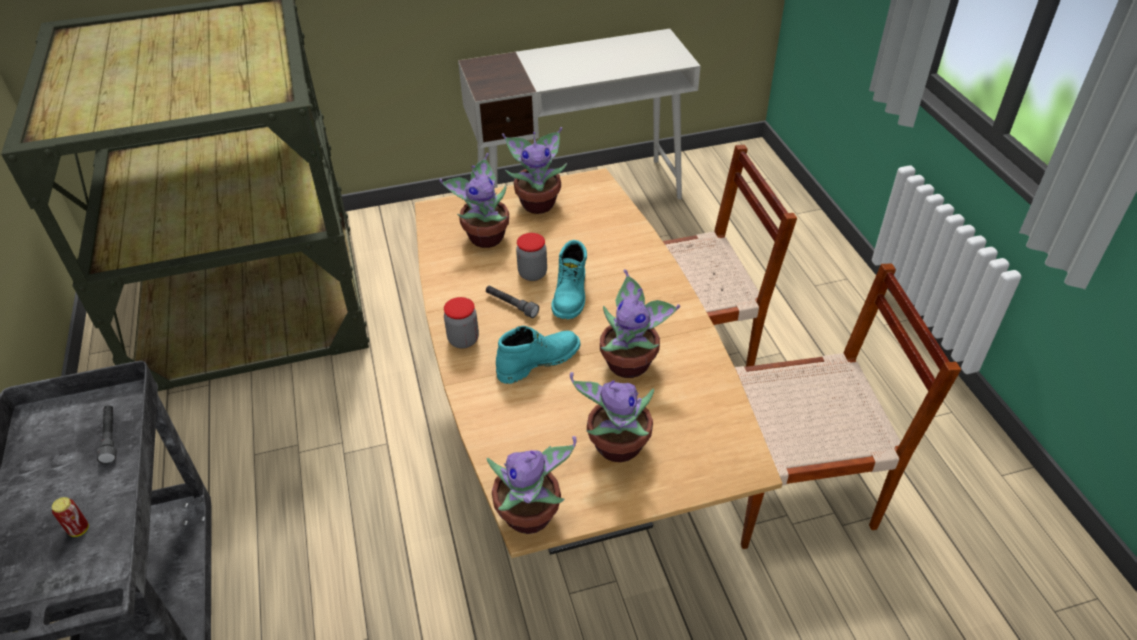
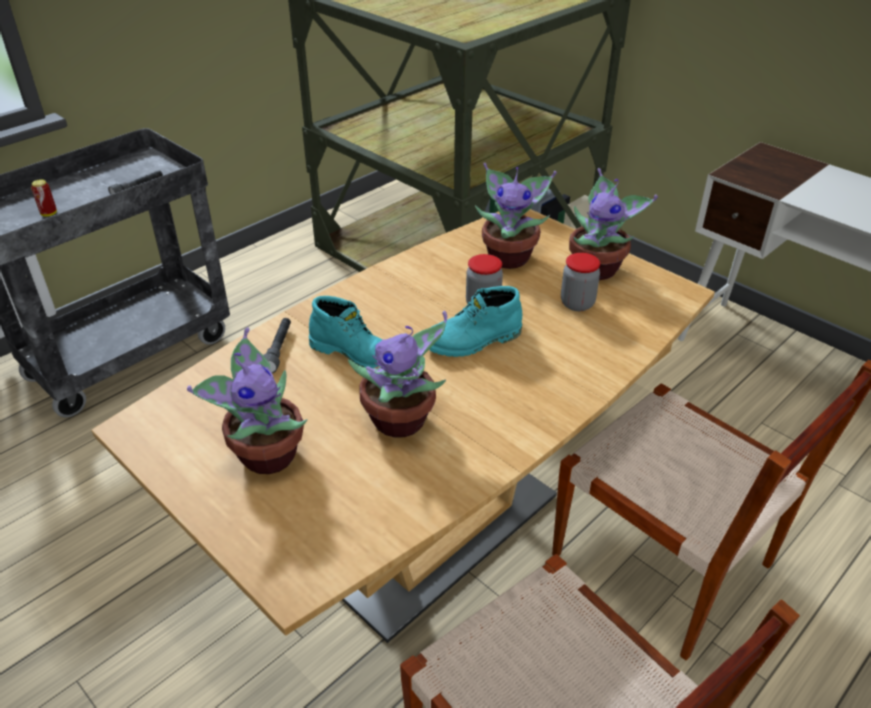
camera: 60 degrees right, 5 degrees down
jar [444,297,479,348] -> jar moved to [561,253,600,311]
grey flashlight [486,286,539,318] -> grey flashlight moved to [263,318,291,373]
potted plant [487,436,577,534] -> none

